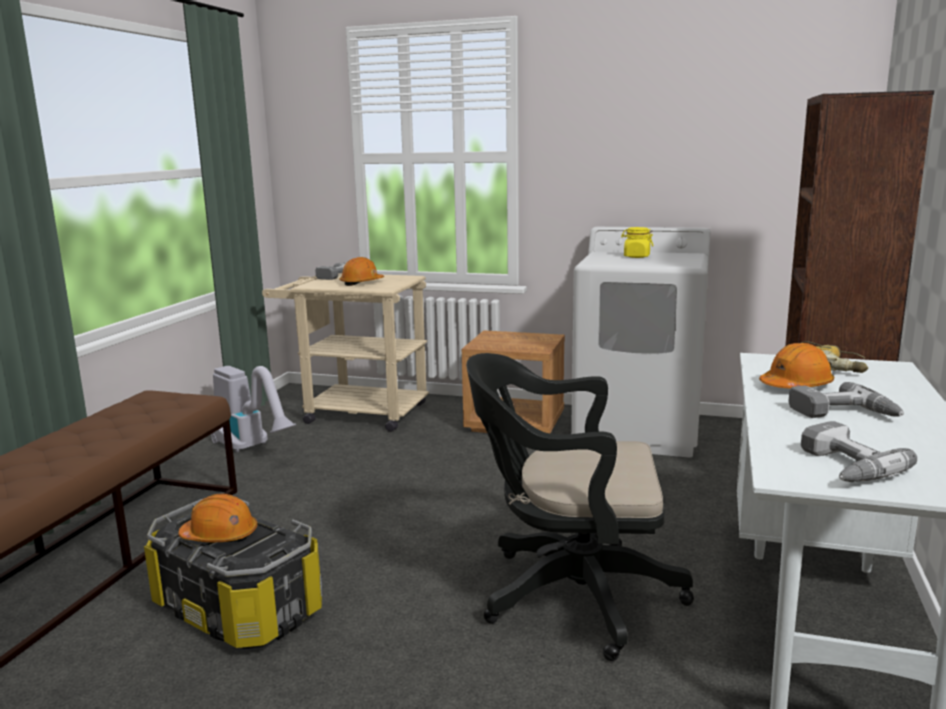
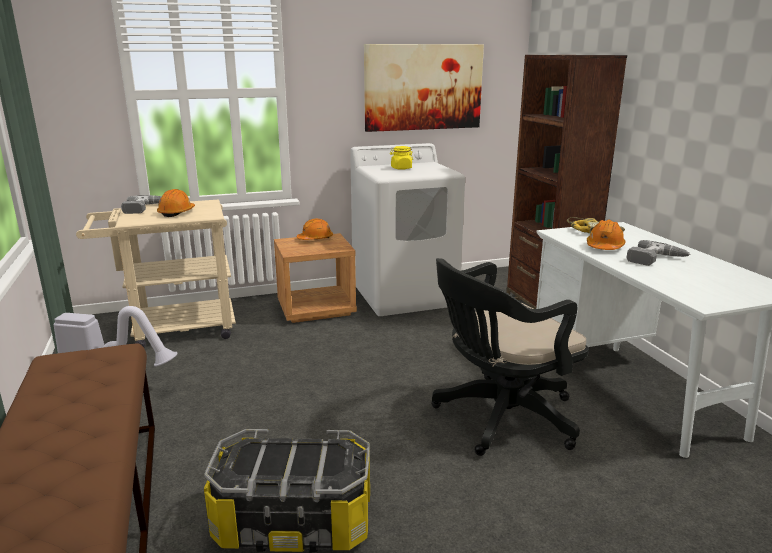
camera: 35 degrees left, 5 degrees up
orange hard hat [178,494,257,542] -> orange hard hat moved to [297,219,333,240]
power drill [801,421,917,482] -> none
none -> picture [364,44,484,132]

